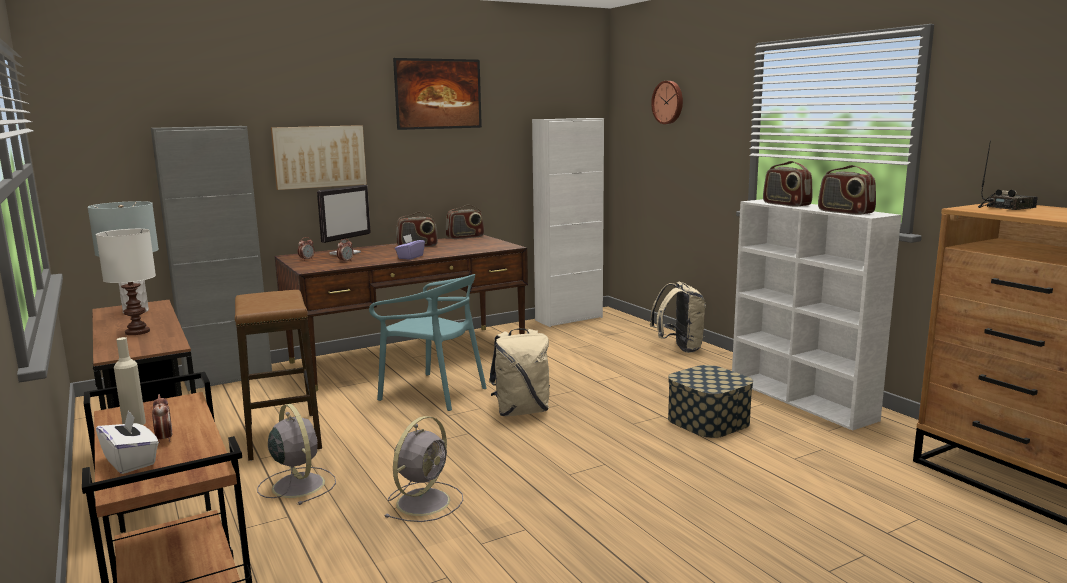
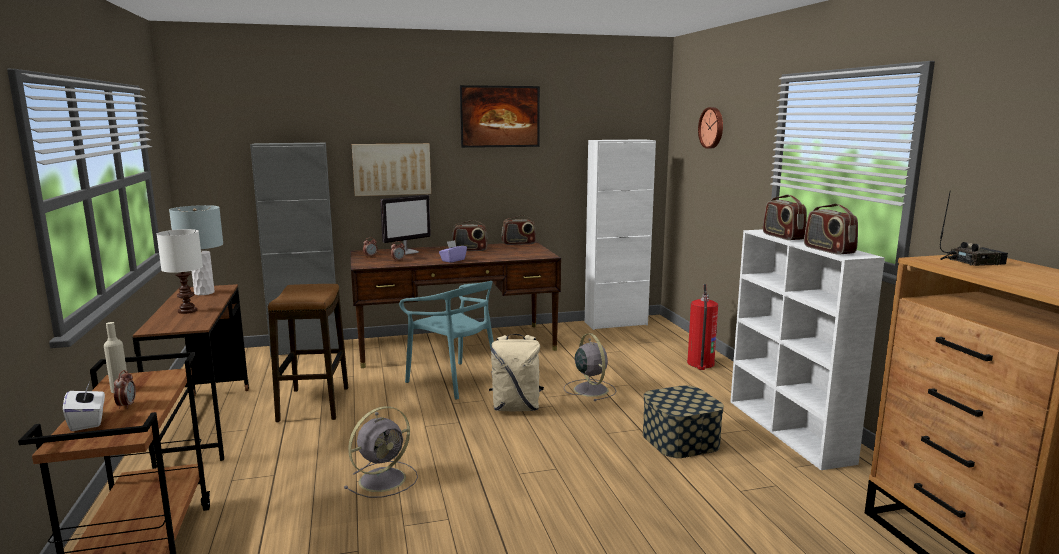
camera: 15 degrees right, 0 degrees up
grey fan [257,404,336,505] -> grey fan moved to [564,333,616,401]
beige backpack [650,281,706,353] -> fire extinguisher [687,284,718,370]

